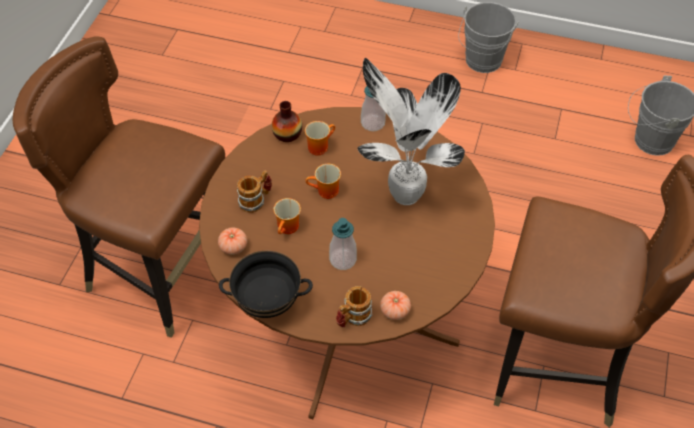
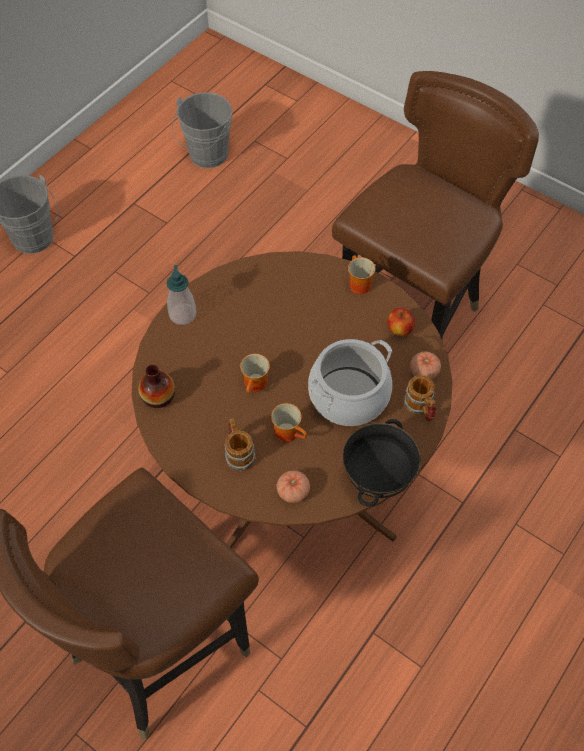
camera: 70 degrees left, 5 degrees up
mug [305,121,335,156] -> mug moved to [348,255,375,294]
soap dispenser [329,218,357,270] -> cooking pot [308,339,392,426]
potted plant [358,58,465,205] -> none
none -> apple [387,308,415,336]

